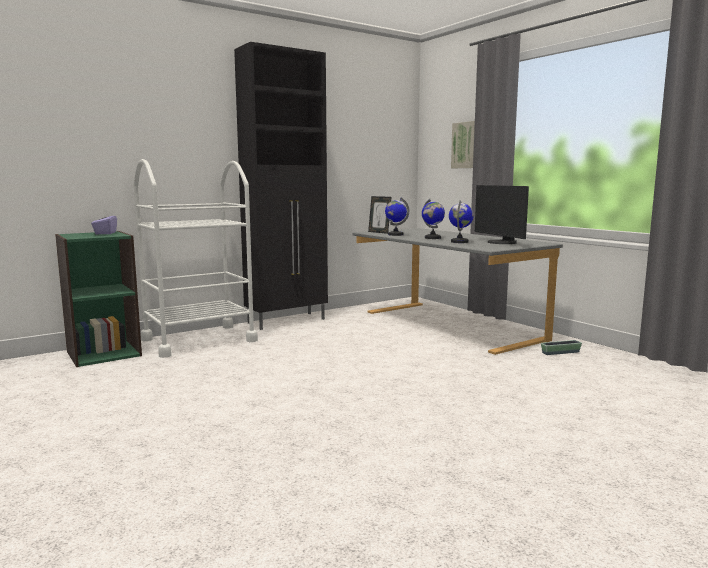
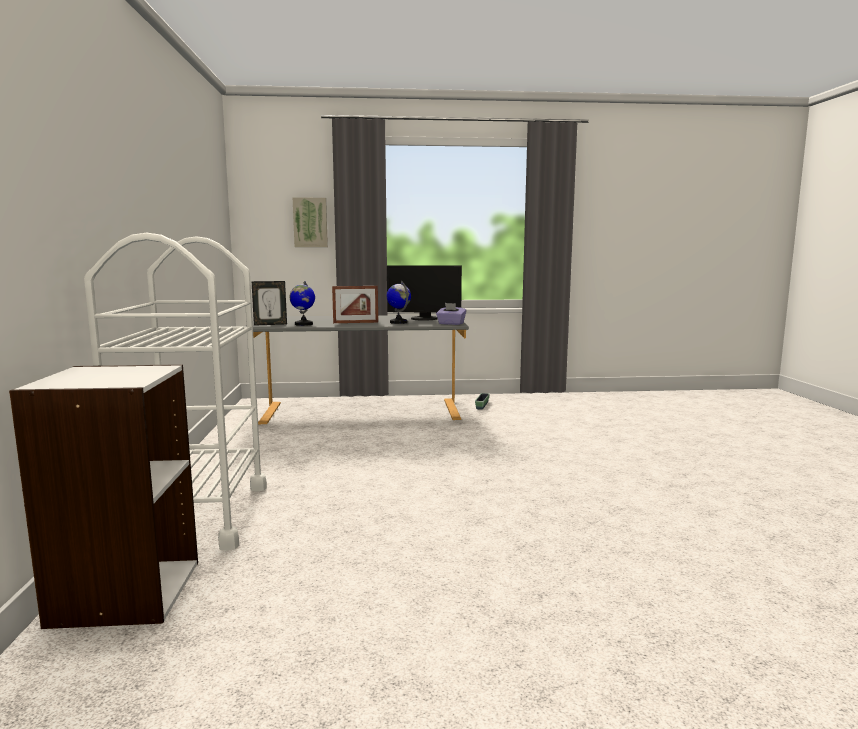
camera: 60 degrees left, 0 degrees up
green bookcase [55,231,142,367] -> white bookcase [9,364,198,629]
purple tissue box [91,210,117,234] -> purple tissue box moved to [436,303,466,325]
black cabinet [234,42,328,330] -> none
globe [422,199,445,239] -> picture frame [332,286,378,323]

